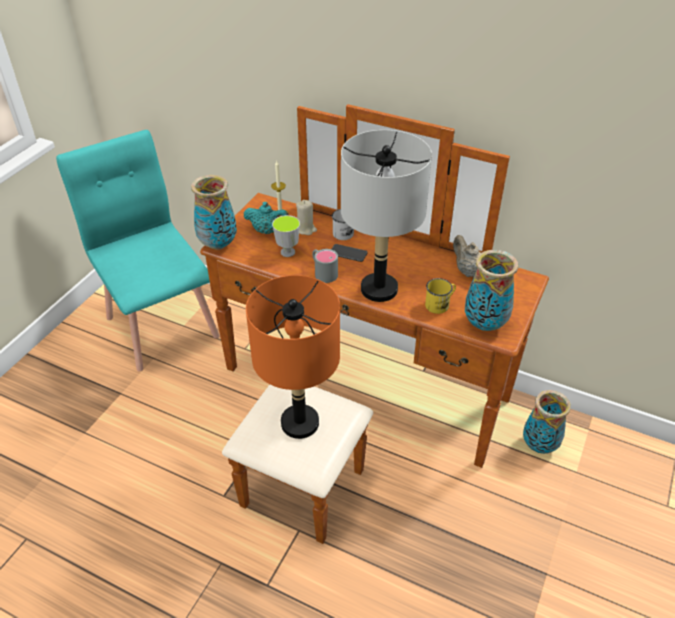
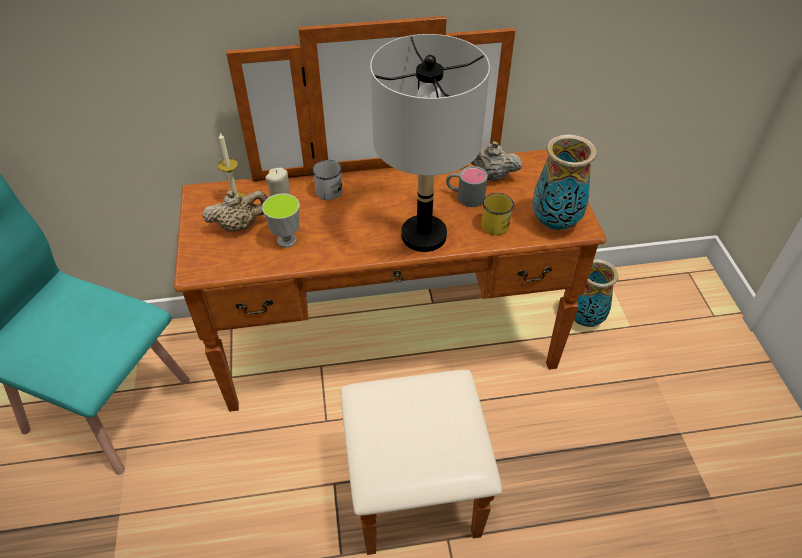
camera: 35 degrees left, 5 degrees up
vase [191,175,237,250] -> none
turquoise teapot [243,202,289,234] -> beige teapot [202,190,267,232]
orange table lamp [246,275,340,439] -> none
grey mug [312,249,338,283] -> grey mug moved to [446,166,488,207]
phone [332,244,368,262] -> none

